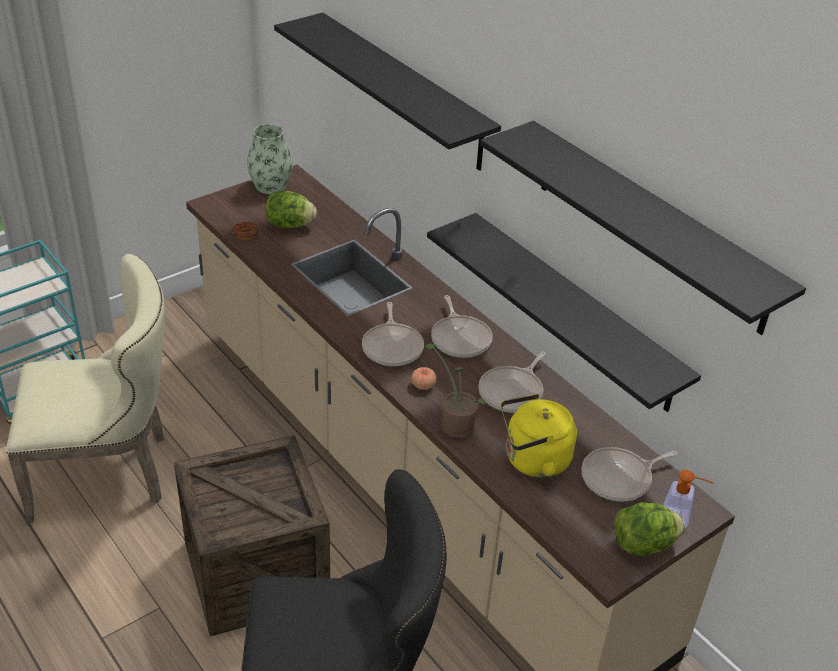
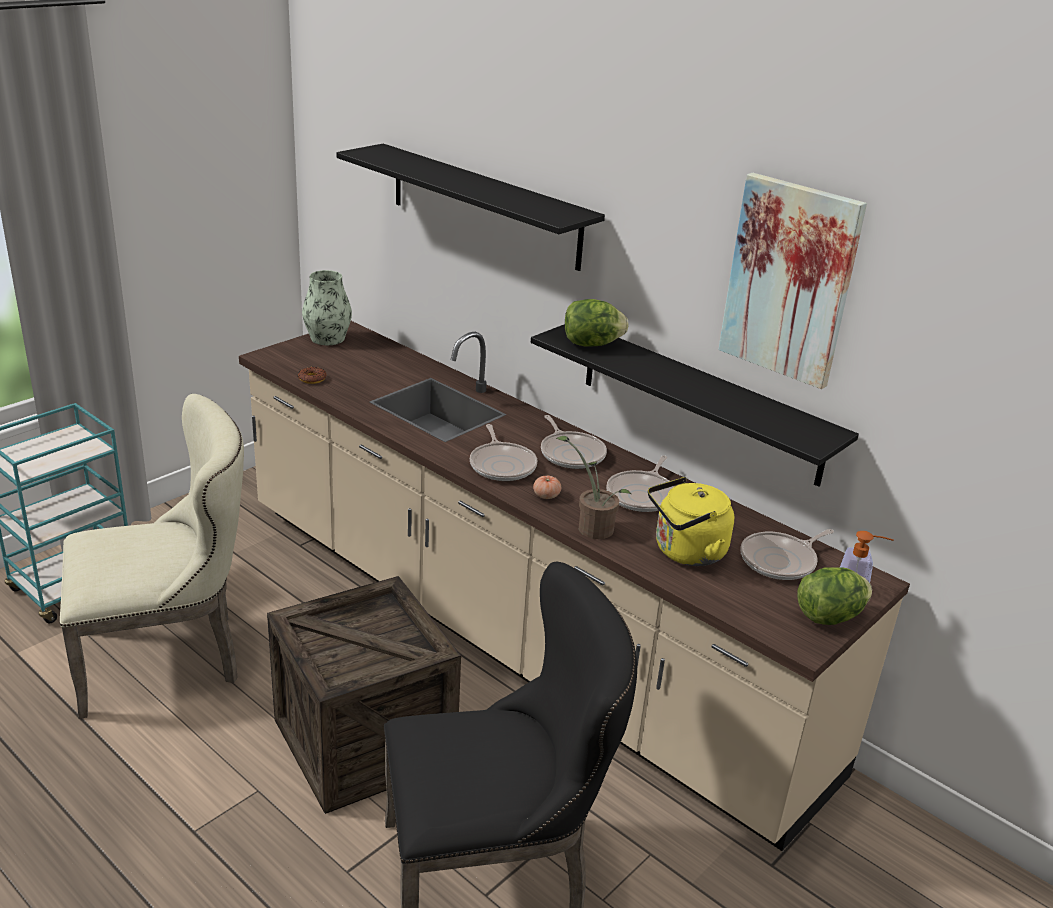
camera: 10 degrees left, 10 degrees down
lettuce [266,191,317,228] -> lettuce moved to [565,299,628,347]
black shelf [480,121,806,335] -> picture [718,173,867,389]

